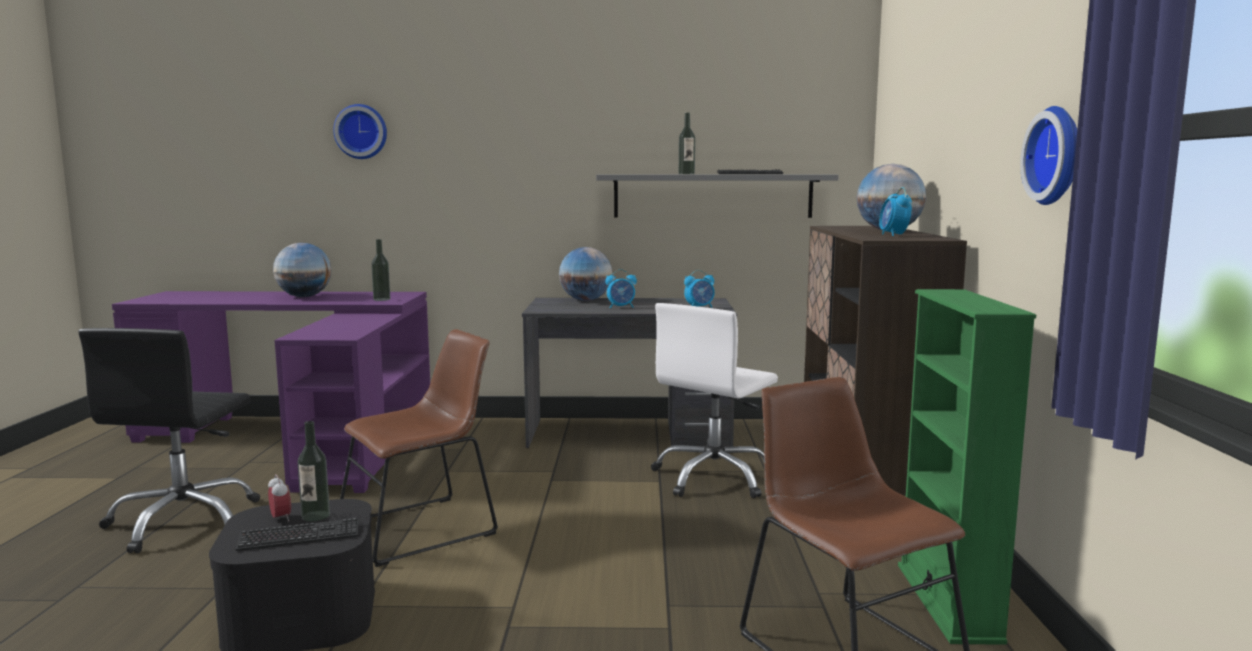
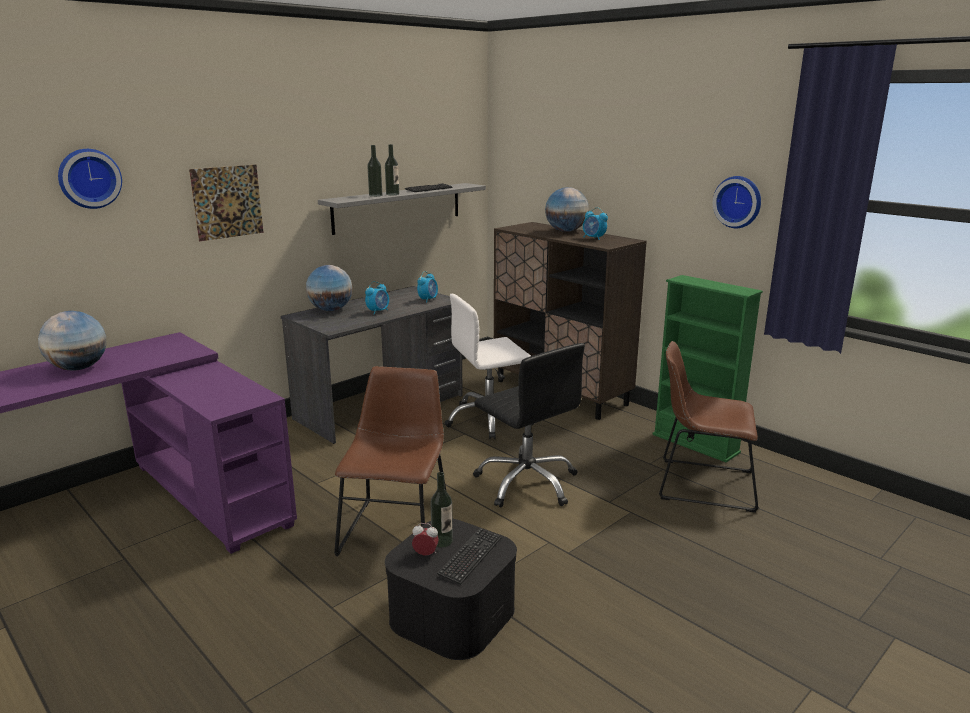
camera: 45 degrees left, 10 degrees up
black office chair [79,328,260,553] -> black office chair moved to [473,343,585,507]
bottle [371,239,390,301] -> bottle moved to [367,145,382,197]
white office chair [651,303,778,498] -> white office chair turned 75 degrees clockwise [445,294,534,439]
none -> picture [189,165,264,241]

